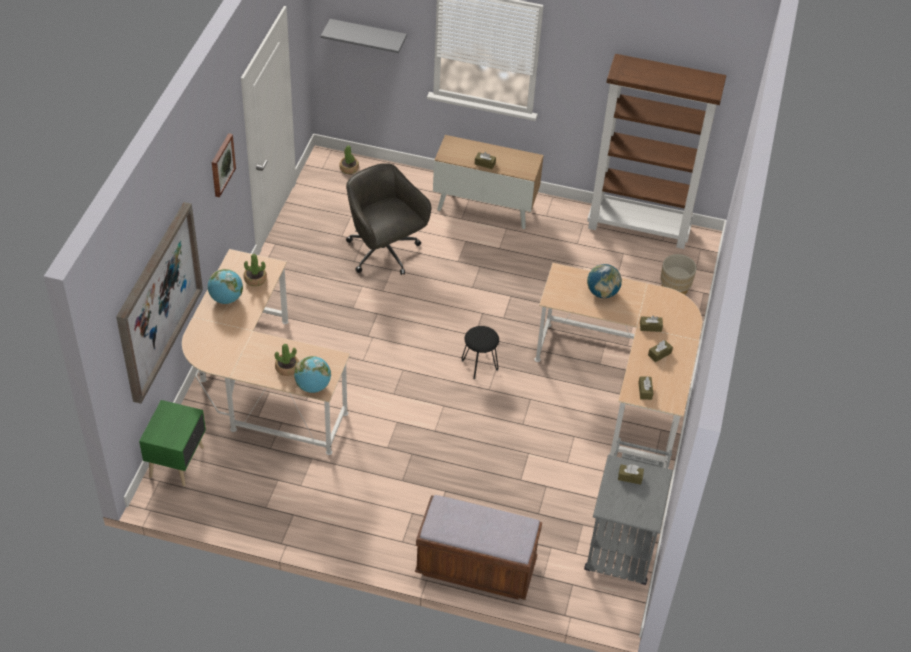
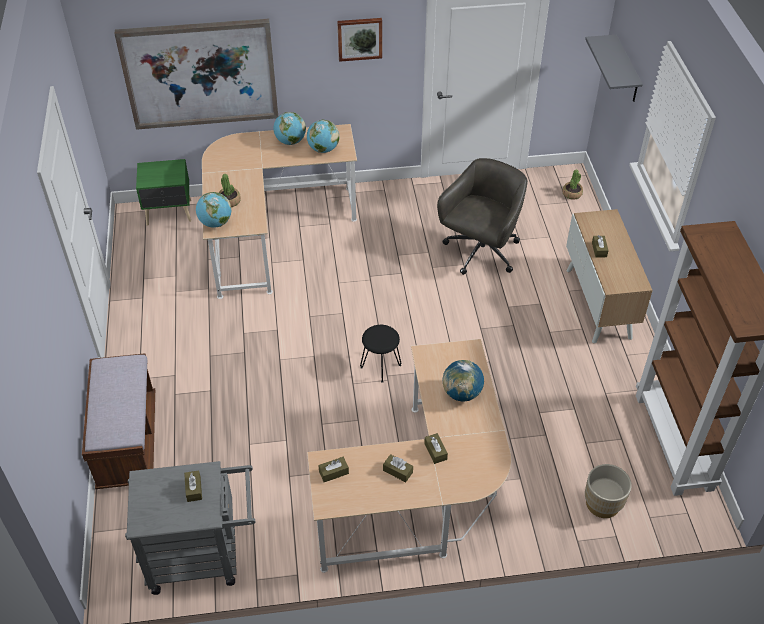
camera: 70 degrees right, 0 degrees up
potted plant [244,254,267,286] -> globe [307,120,339,153]

